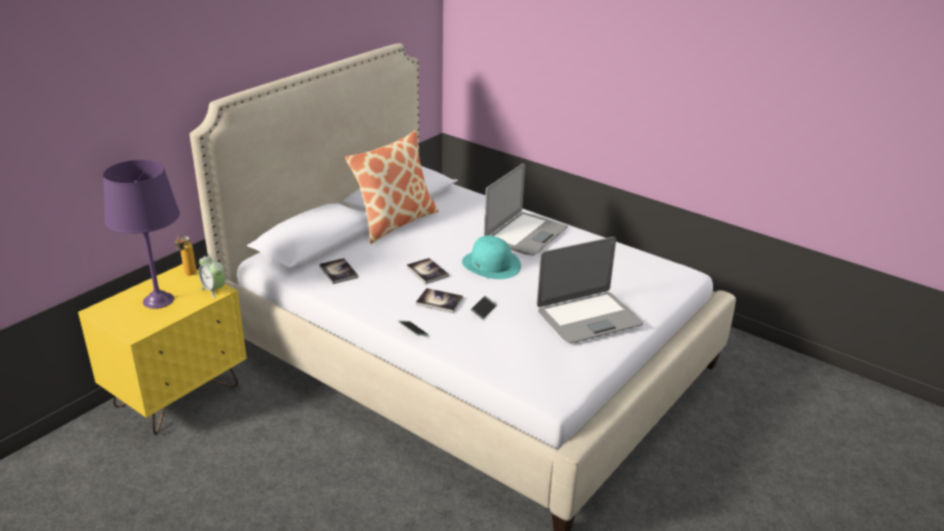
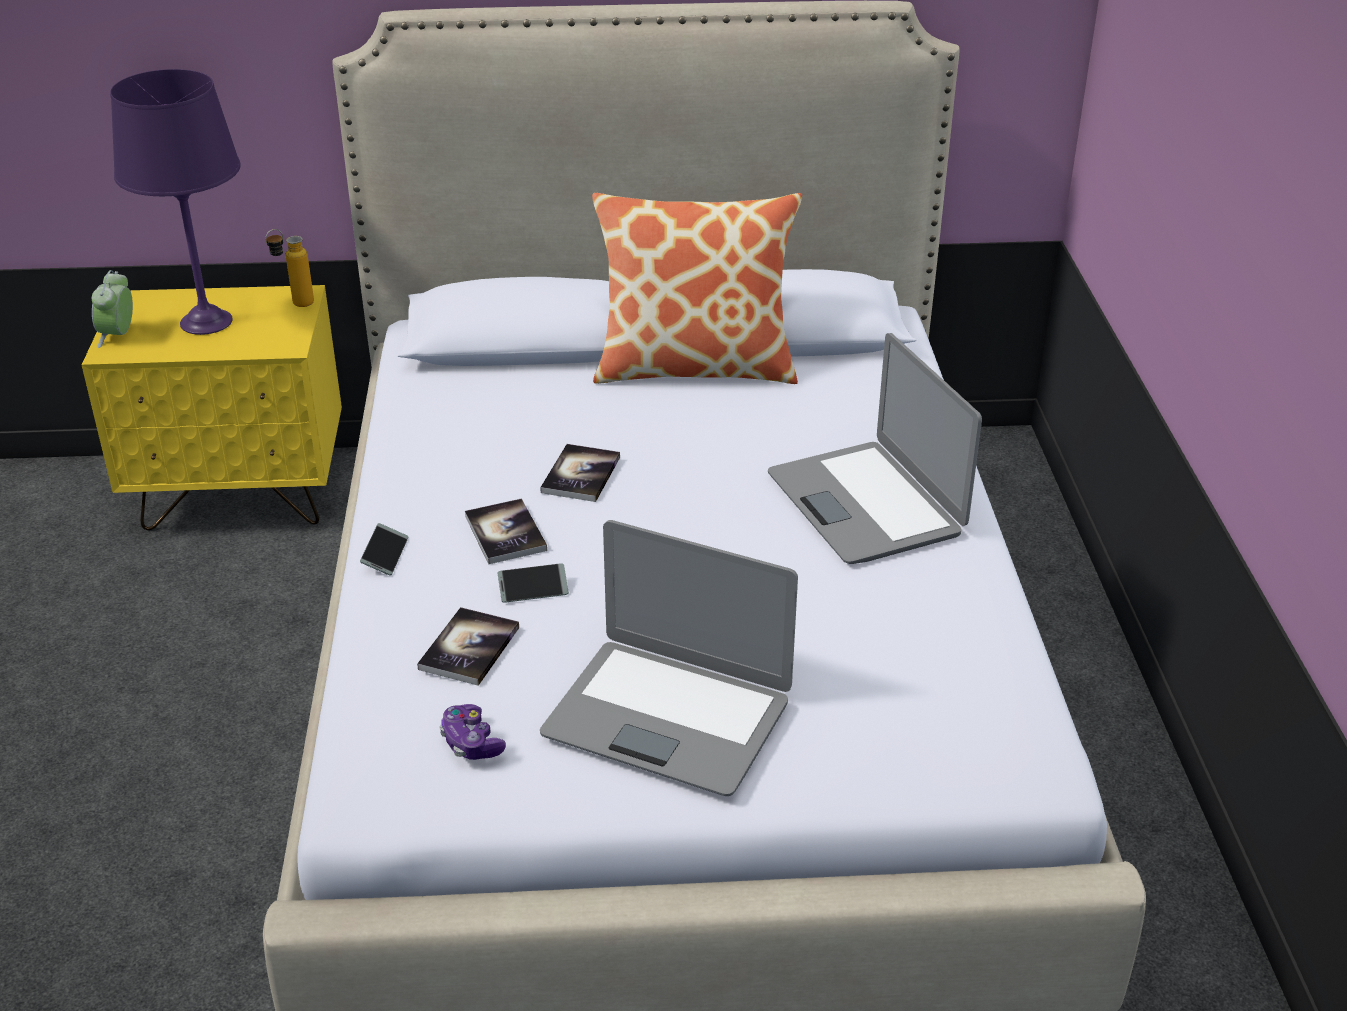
camera: 50 degrees right, 5 degrees up
alarm clock [199,254,225,298] -> alarm clock moved to [92,270,133,348]
book [319,258,358,284] -> book moved to [417,607,519,686]
turquoise hat [462,235,521,279] -> none
laptop [484,164,568,256] -> laptop turned 75 degrees clockwise [768,333,982,564]
none -> game controller [440,704,506,760]

